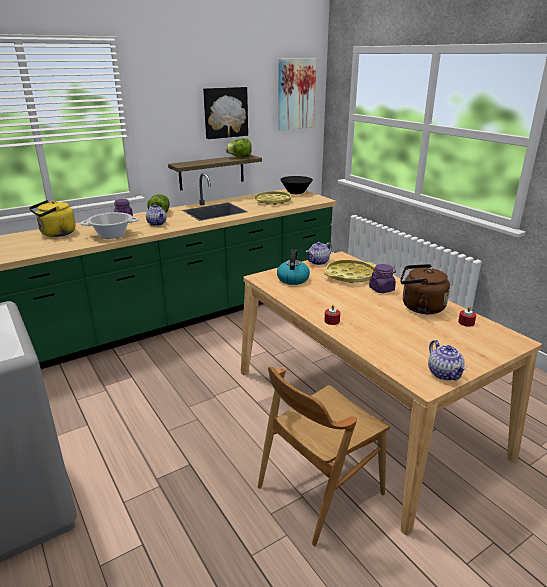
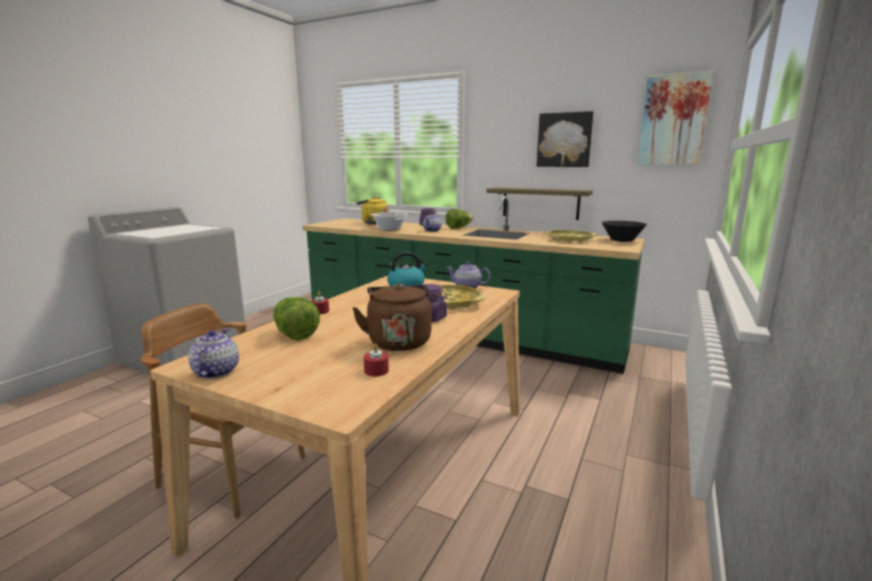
camera: 60 degrees right, 10 degrees down
lettuce [225,138,252,157] -> lettuce moved to [273,297,320,340]
teapot [428,340,467,381] -> teapot turned 135 degrees clockwise [188,328,239,379]

